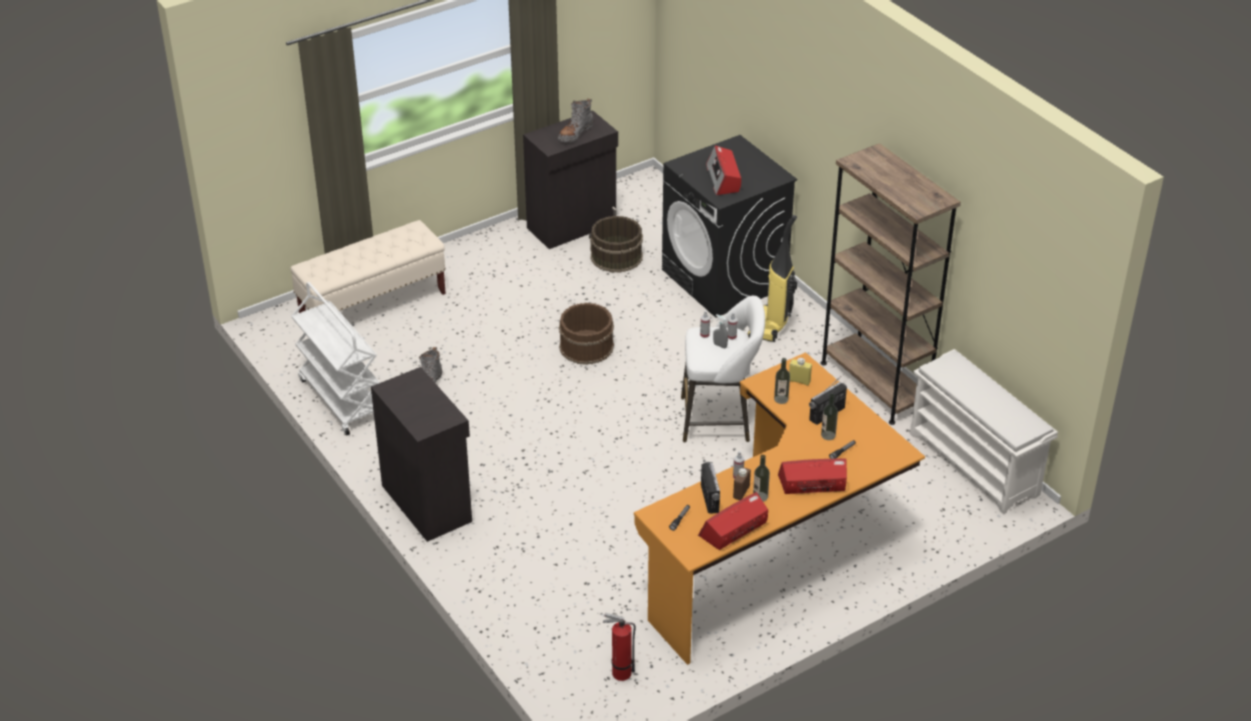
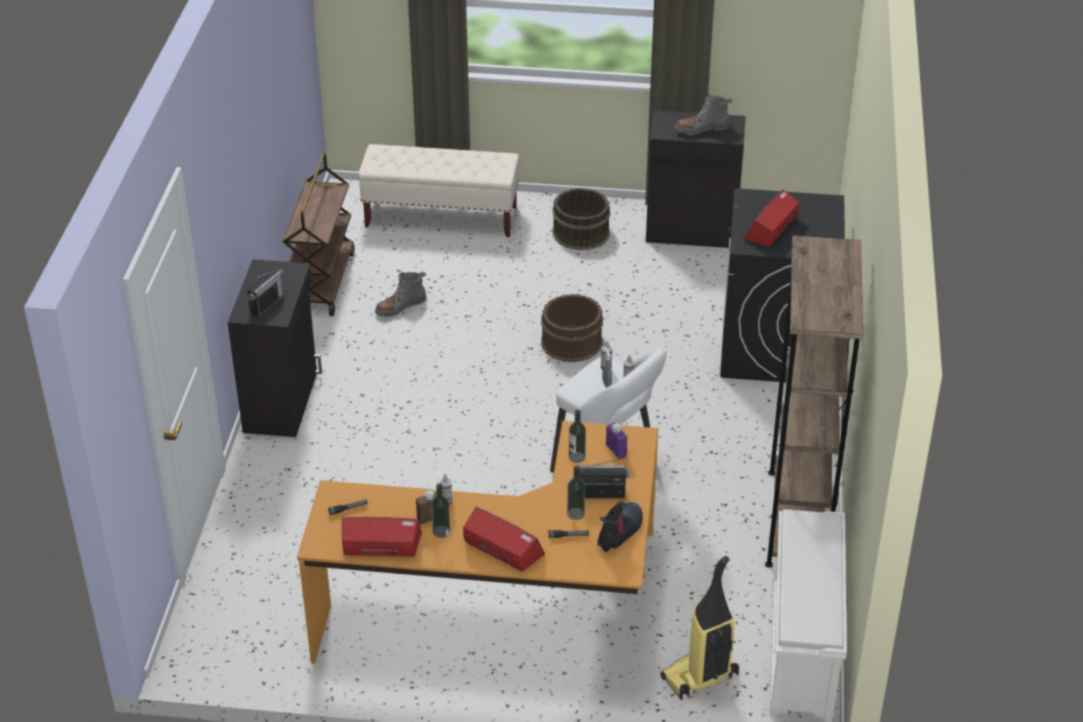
camera: 40 degrees right, 0 degrees up
white cart [292,282,380,436] -> brown cart [282,153,355,316]
brown bucket [589,216,643,272] -> brown bucket moved to [553,188,610,250]
fire extinguisher [603,613,636,681] -> none
radio [701,462,720,514] -> radio moved to [247,268,285,317]
vacuum cleaner [748,215,797,342] -> vacuum cleaner moved to [660,556,739,700]
yellow bottle [789,358,812,386] -> purple bottle [606,423,627,459]
none -> boot [597,501,643,552]

